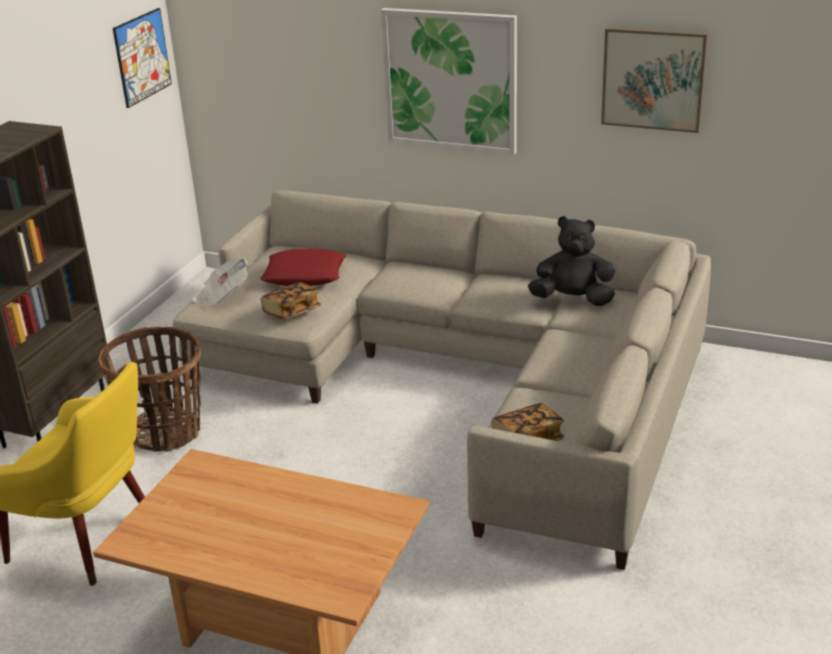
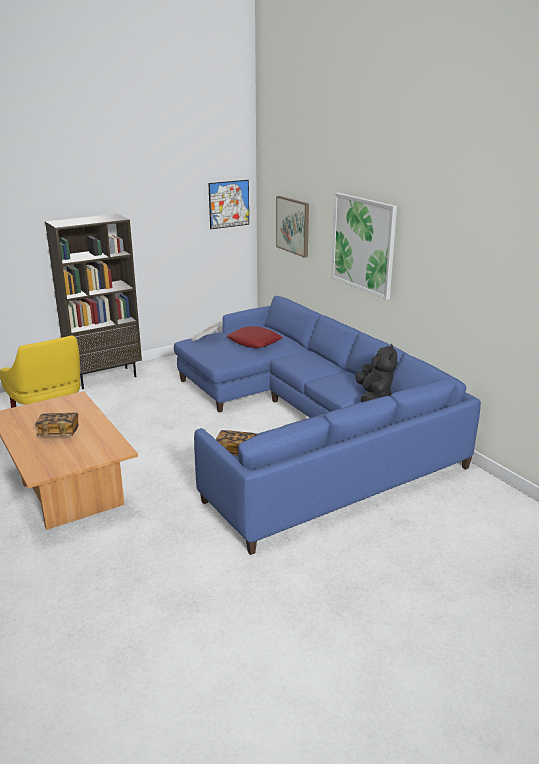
camera: 35 degrees right, 5 degrees down
basket [99,327,201,452] -> none
beige sofa [173,191,711,570] -> blue sofa [174,296,481,555]
book [261,282,321,320] -> book moved to [35,413,78,436]
black plush toy [528,216,616,306] -> black plush toy turned 45 degrees clockwise [355,344,397,402]
picture [601,27,708,133] -> picture moved to [276,196,309,258]

